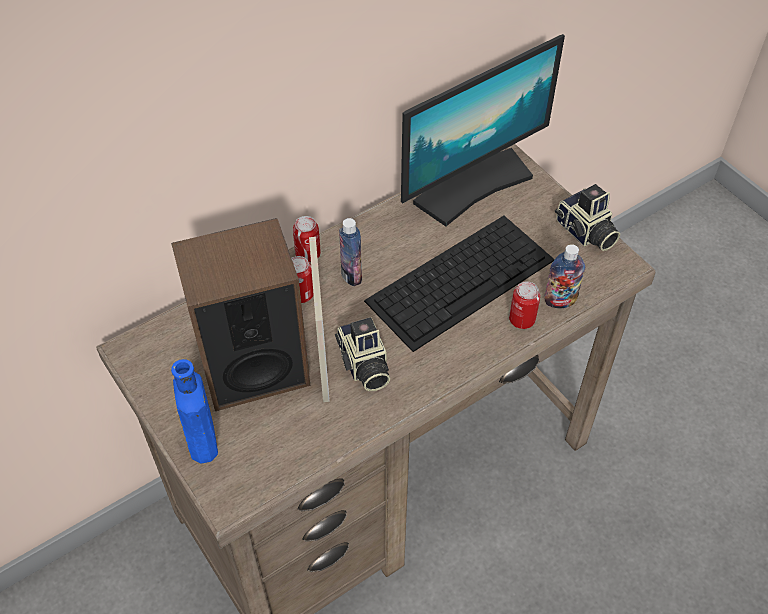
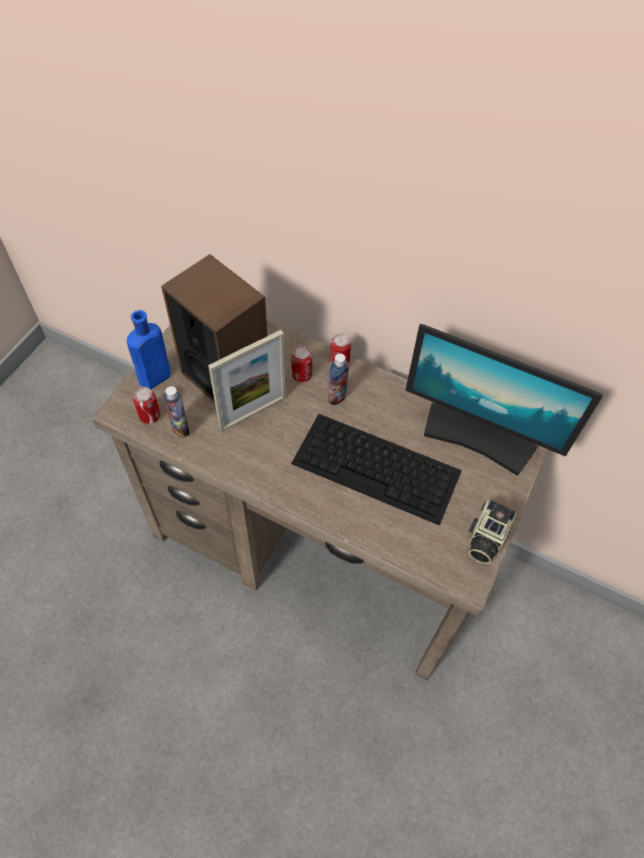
camera: 60 degrees right, 5 degrees up
camera [335,317,390,391] -> none
can [509,281,540,329] -> can moved to [133,387,160,424]
bottle [544,244,585,308] -> bottle moved to [164,386,189,438]

